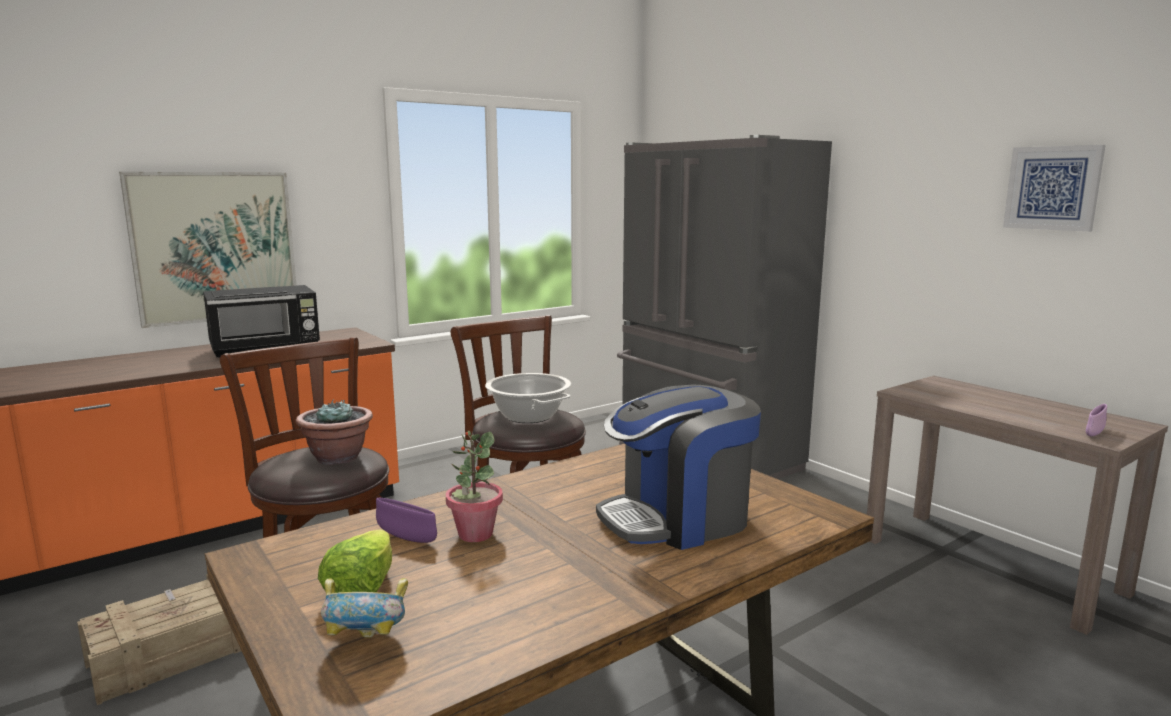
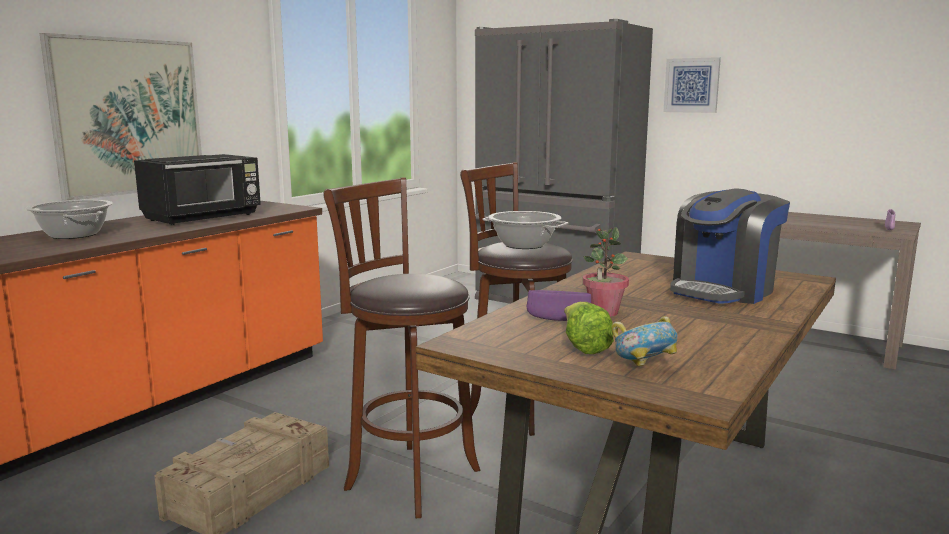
camera: 20 degrees left, 0 degrees up
potted plant [296,399,373,465] -> none
picture [1003,145,1106,232] -> picture moved to [664,57,721,113]
none -> cooking pot [26,200,113,239]

